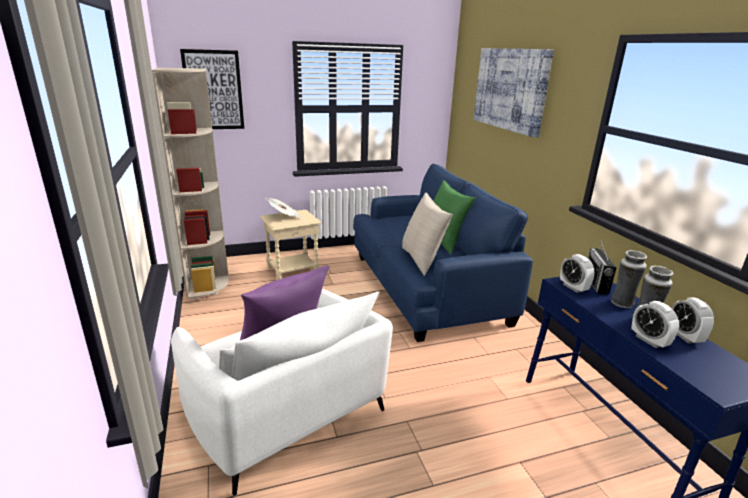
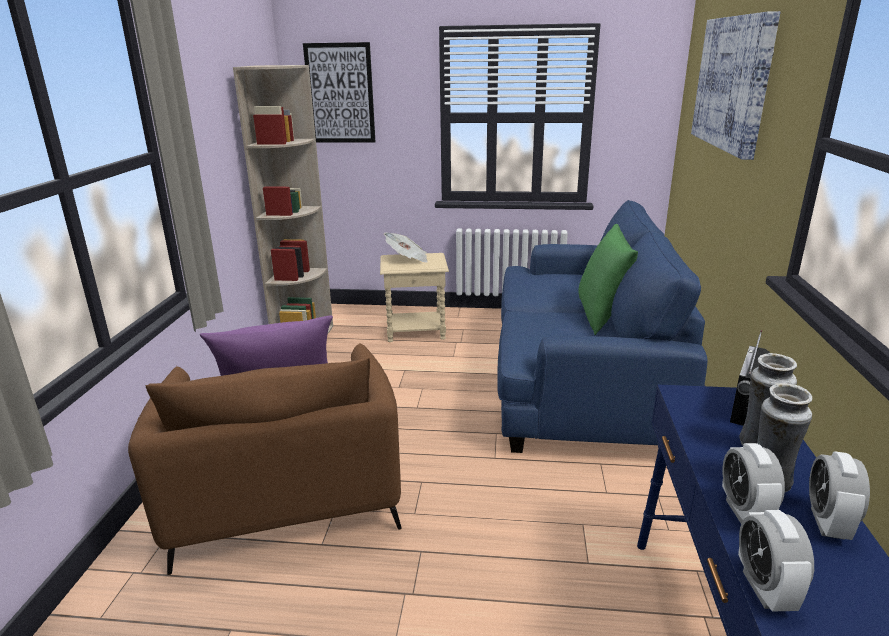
camera: 25 degrees right, 0 degrees up
white armchair [171,289,393,496] -> brown armchair [128,344,402,575]
beige pillow [402,193,453,276] -> none
alarm clock [560,254,595,293] -> alarm clock moved to [738,510,814,612]

